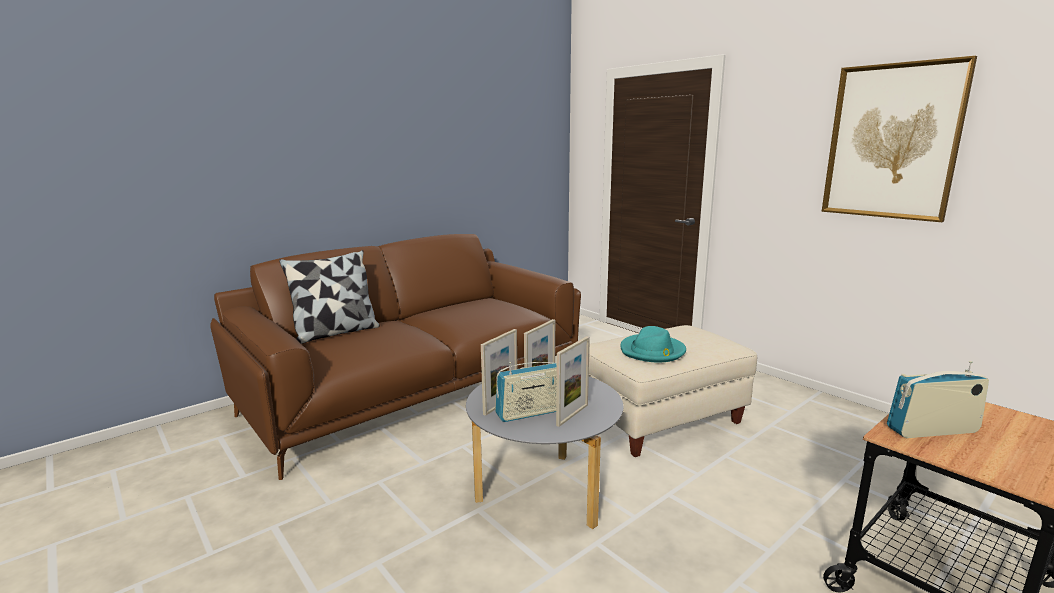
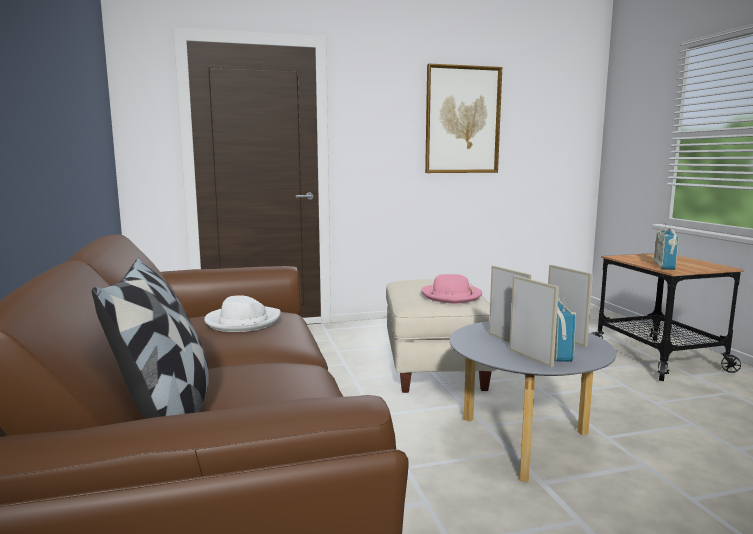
camera: 65 degrees left, 5 degrees down
turquoise hat [620,326,686,362] -> pink hat [421,274,482,304]
none -> white hat [204,295,281,332]

